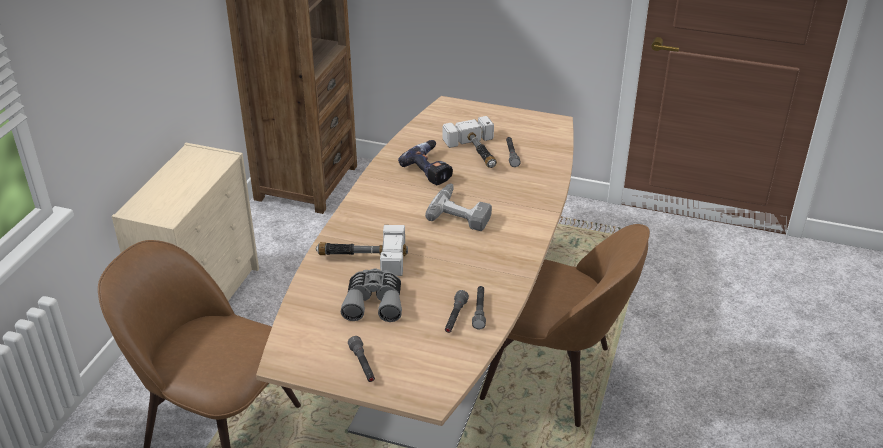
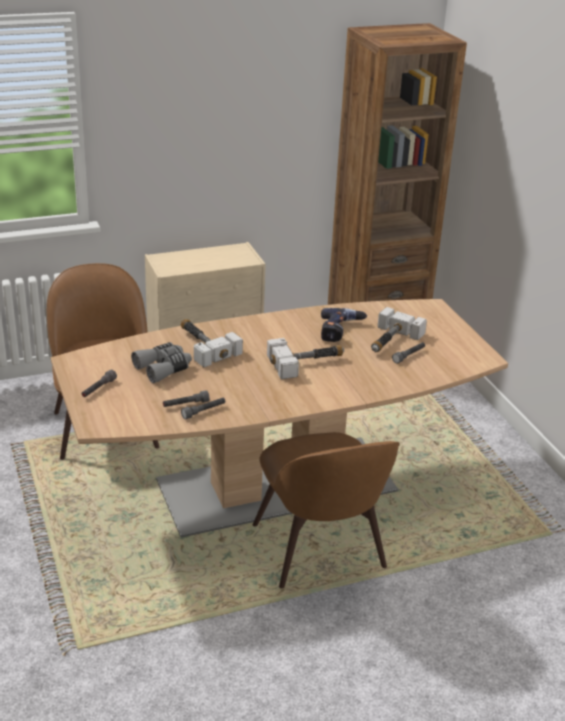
camera: 50 degrees right, 5 degrees down
power drill [425,183,492,231] -> hammer [267,338,344,379]

